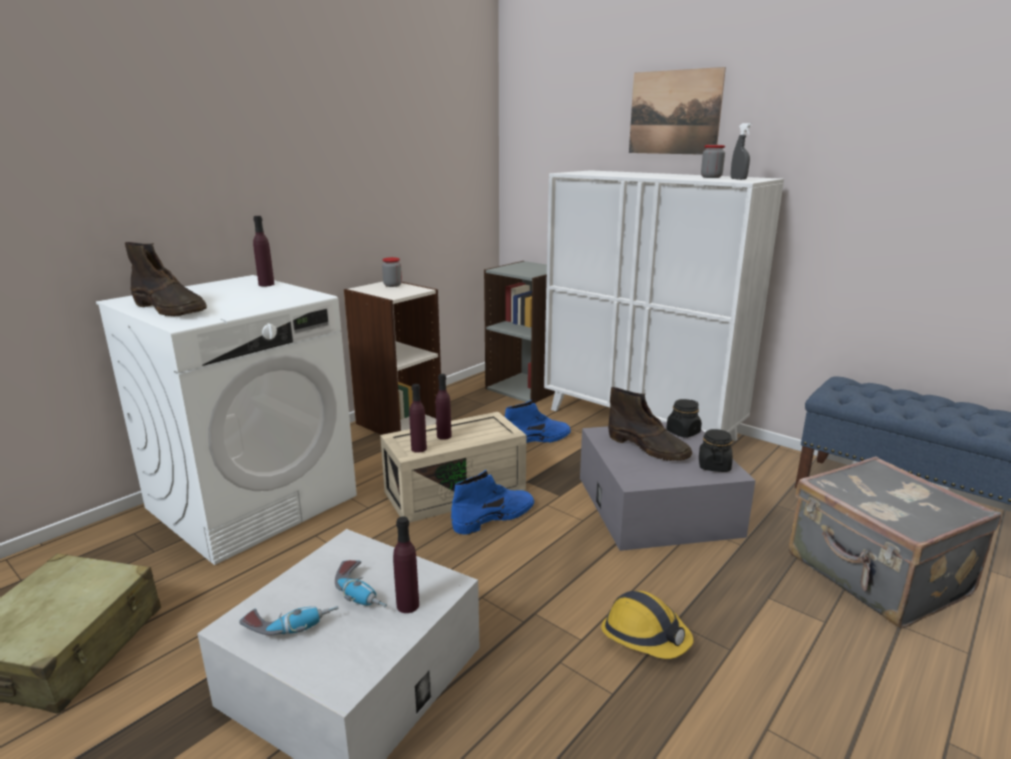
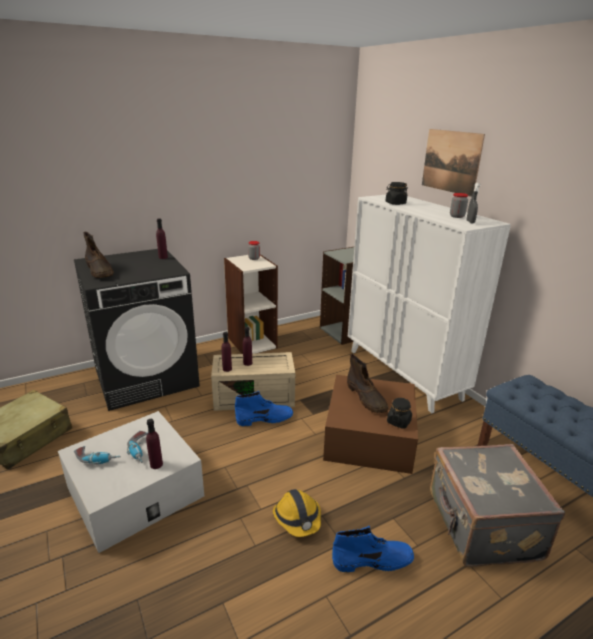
camera: 20 degrees right, 5 degrees up
white washing machine [96,275,357,565] -> black washing machine [74,249,200,411]
blue boot [505,400,571,443] -> blue boot moved to [332,526,414,572]
grey storage box [580,422,756,551] -> brown storage box [323,375,418,474]
black jar [666,399,702,438] -> black jar moved to [386,182,408,205]

